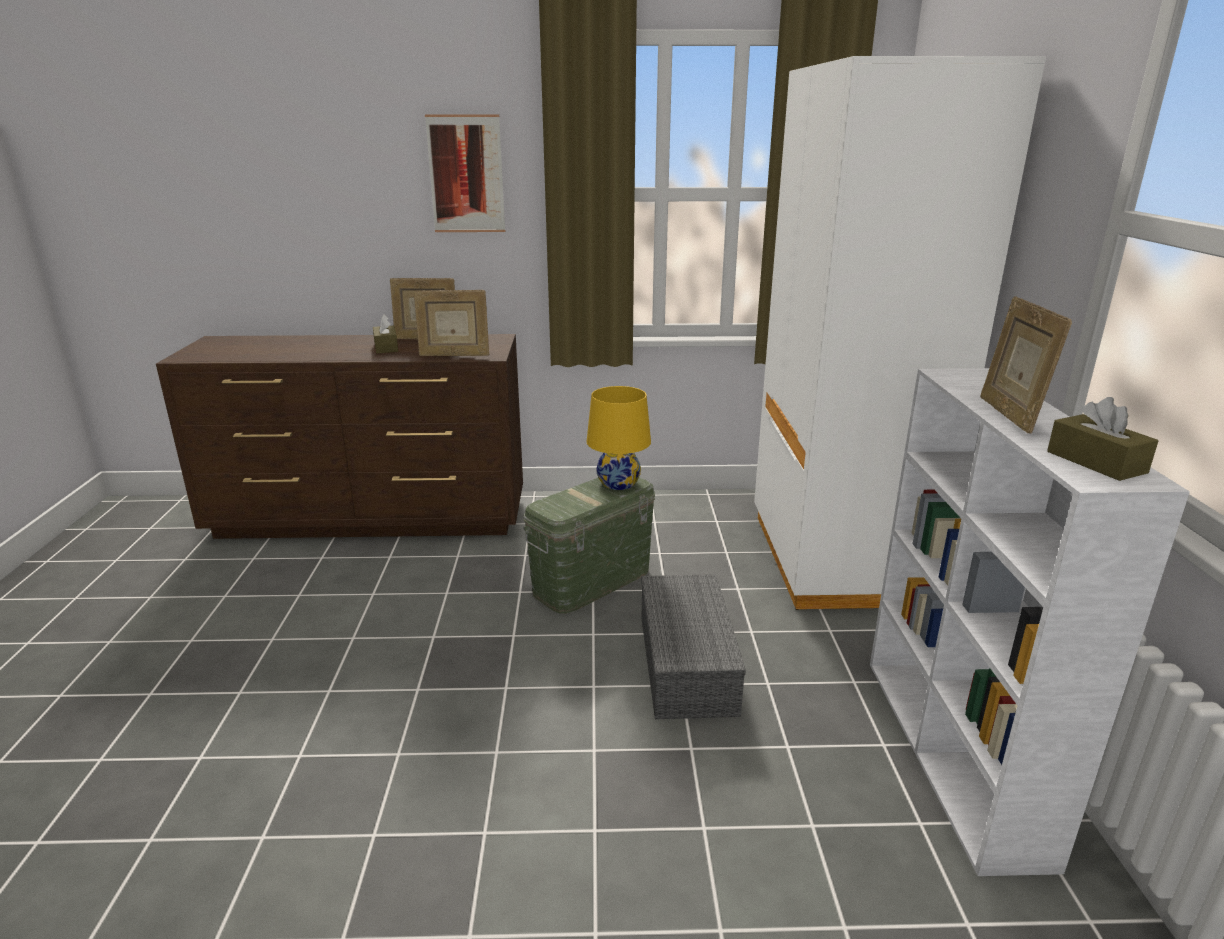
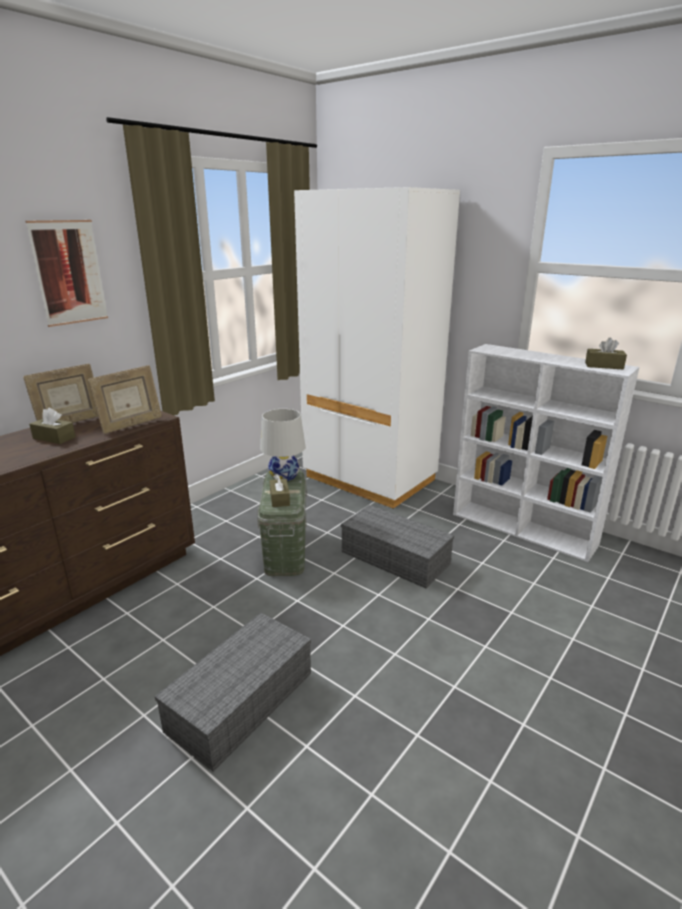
camera: 50 degrees left, 0 degrees up
yellow table lamp [587,386,651,490] -> white table lamp [260,409,306,481]
picture frame [980,297,1072,434] -> none
none -> grey storage box [155,613,311,772]
none -> brown tissue box [269,474,290,507]

